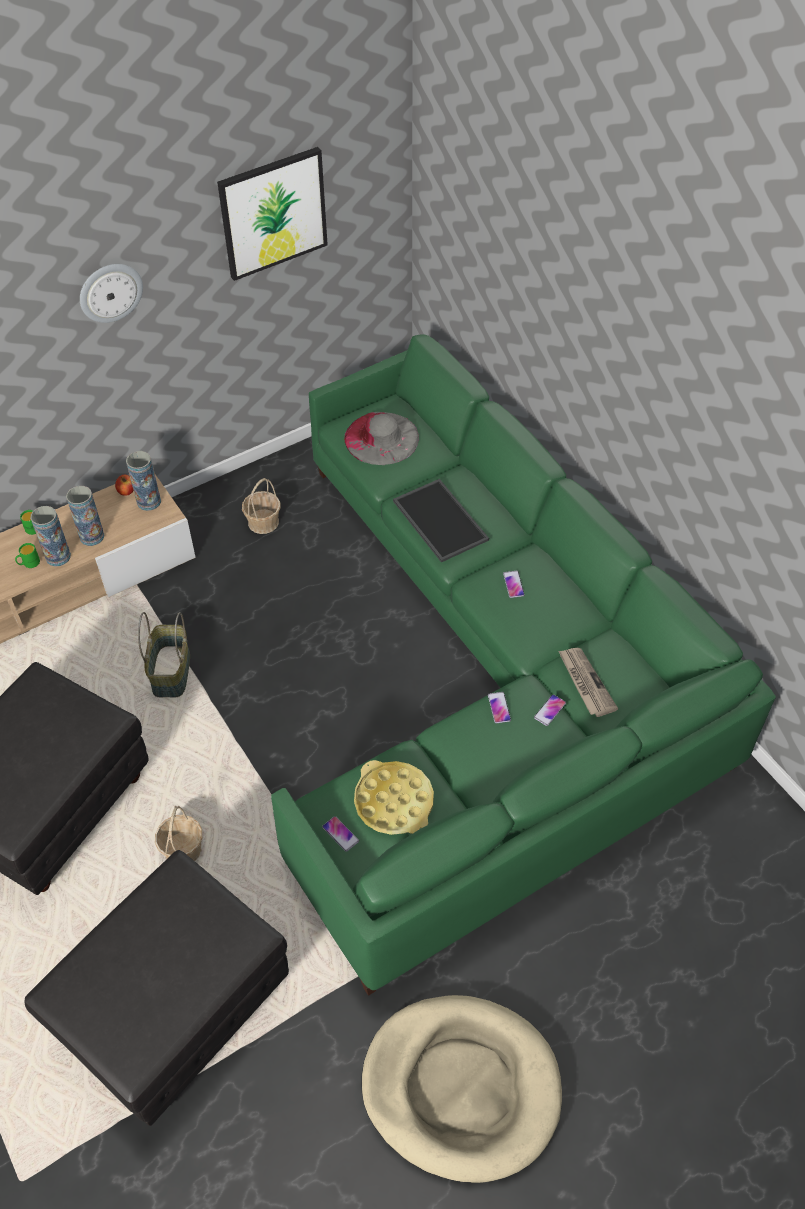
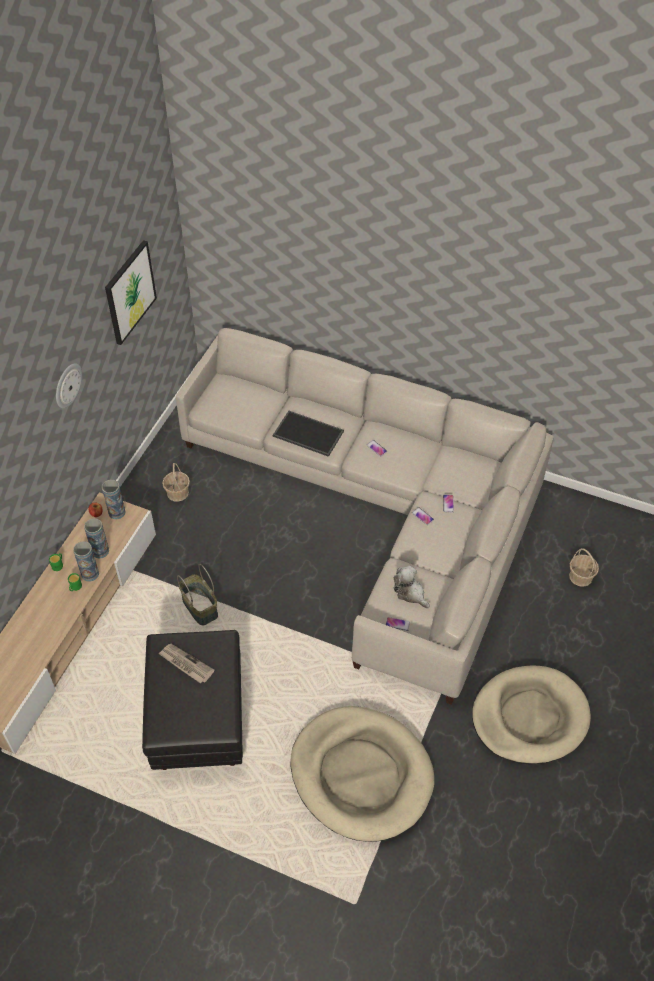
camera: 35 degrees left, 0 degrees up
black ottoman [25,850,289,1126] -> beige dog bed [291,706,434,842]
basket [155,806,202,861] -> basket moved to [569,548,599,587]
green sofa [271,334,776,996] -> beige sofa [176,328,554,705]
grey hat [344,412,419,465] -> none
yellow tray [354,760,434,835] -> plush toy [394,565,430,609]
newspaper [559,648,618,717] -> newspaper moved to [158,644,215,683]

